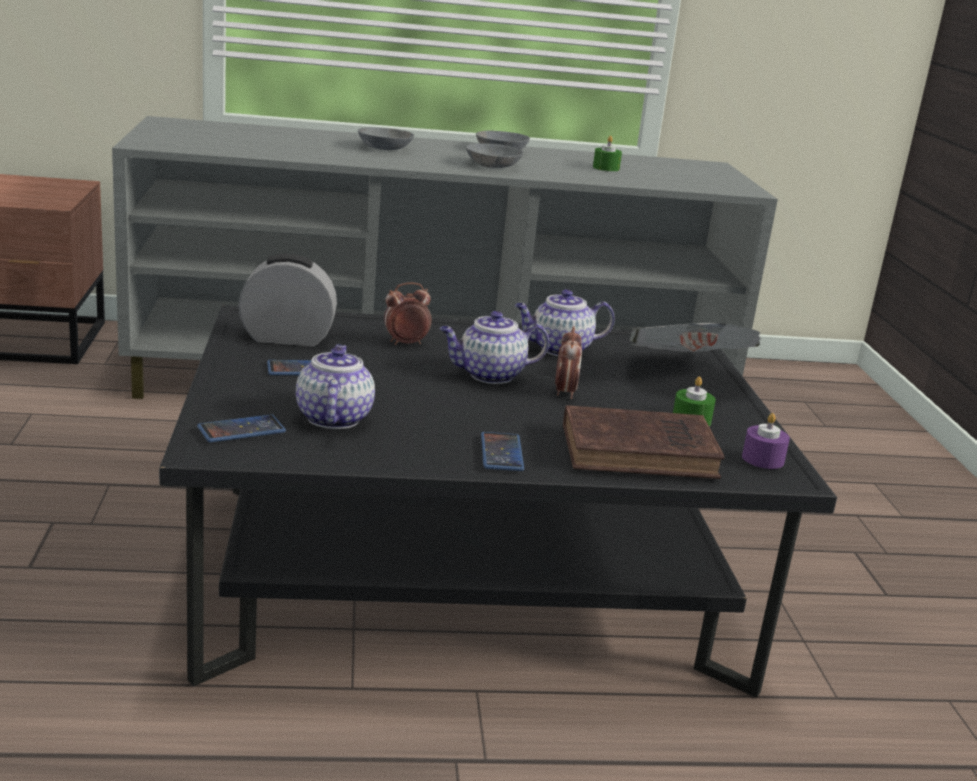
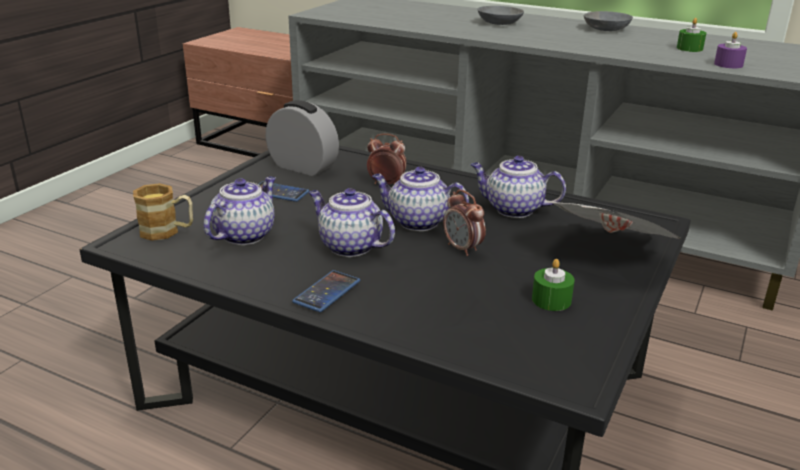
camera: 35 degrees right, 5 degrees up
phone [197,414,286,442] -> mug [133,183,193,241]
grey bowl [466,143,524,168] -> none
alarm clock [555,326,582,399] -> alarm clock turned 105 degrees clockwise [443,190,486,256]
brown book [563,405,725,479] -> none
purple candle [742,413,790,469] -> purple candle moved to [714,32,747,68]
none -> teapot [309,188,395,257]

